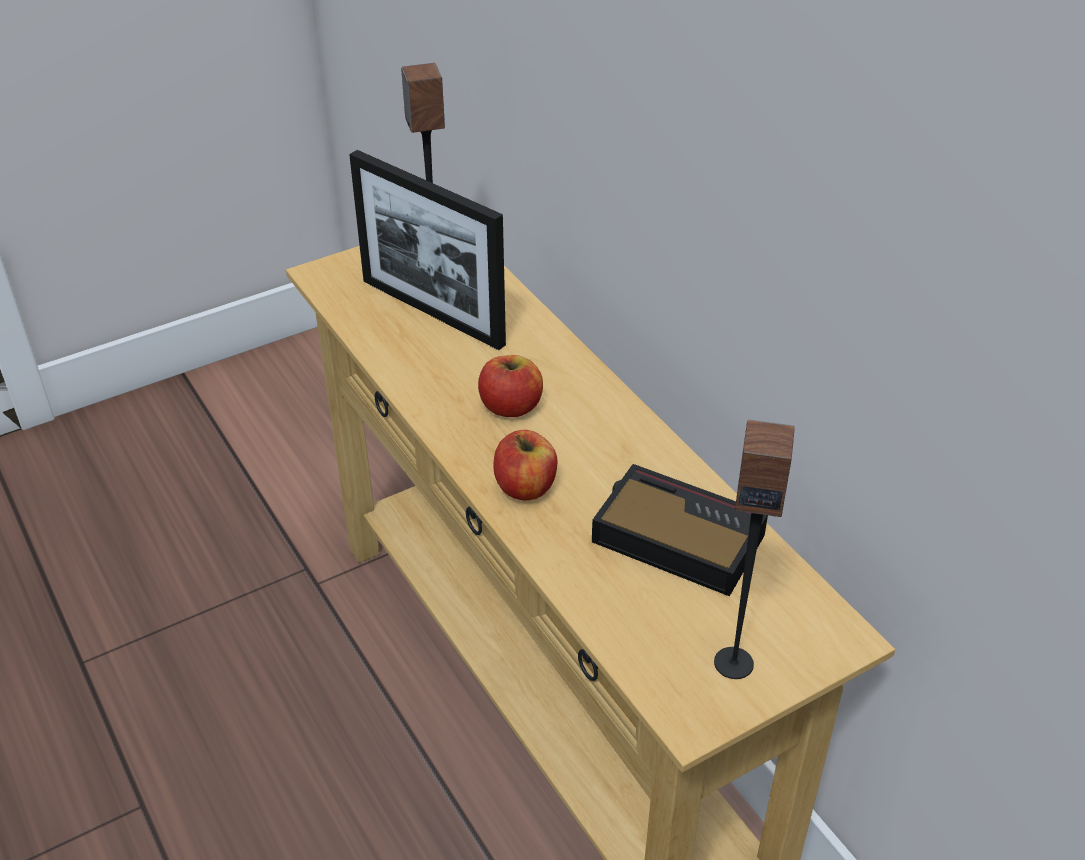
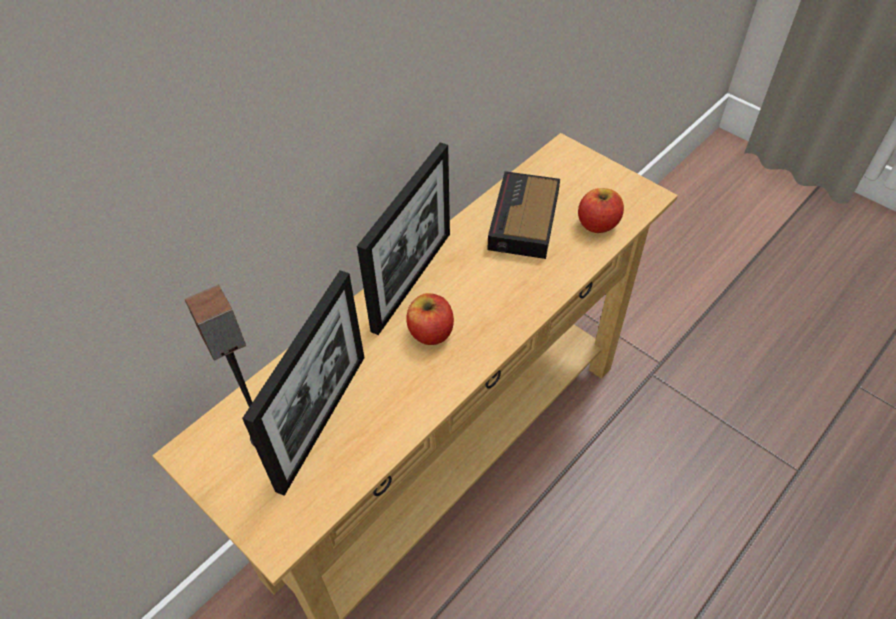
camera: 105 degrees left, 10 degrees up
apple [493,430,558,500] -> apple moved to [578,188,624,233]
speaker [714,419,795,679] -> none
none -> picture frame [357,142,450,335]

